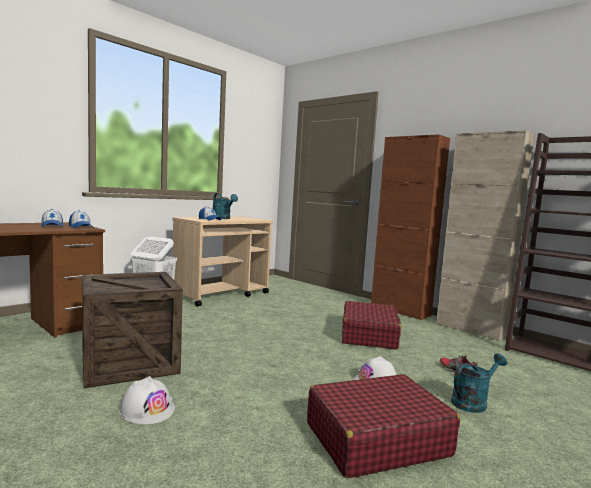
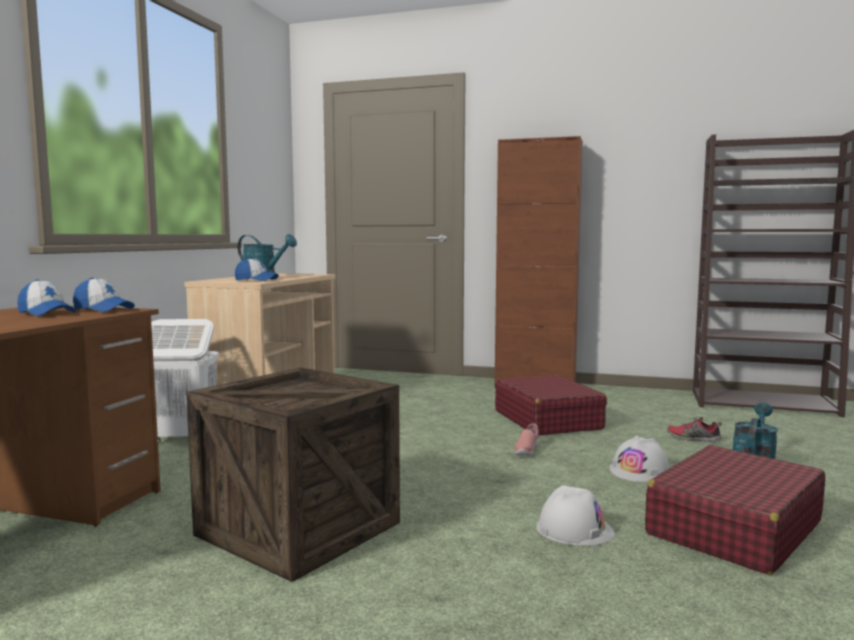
camera: 25 degrees left, 0 degrees up
white hard hat [119,376,175,424] -> white hard hat moved to [536,485,615,546]
beige cabinet [436,130,534,342] -> none
none -> pink shoe [514,423,539,456]

